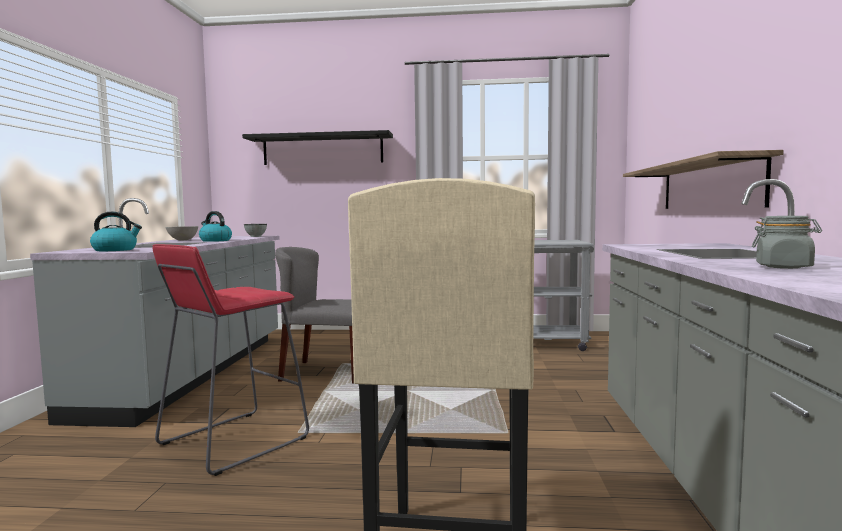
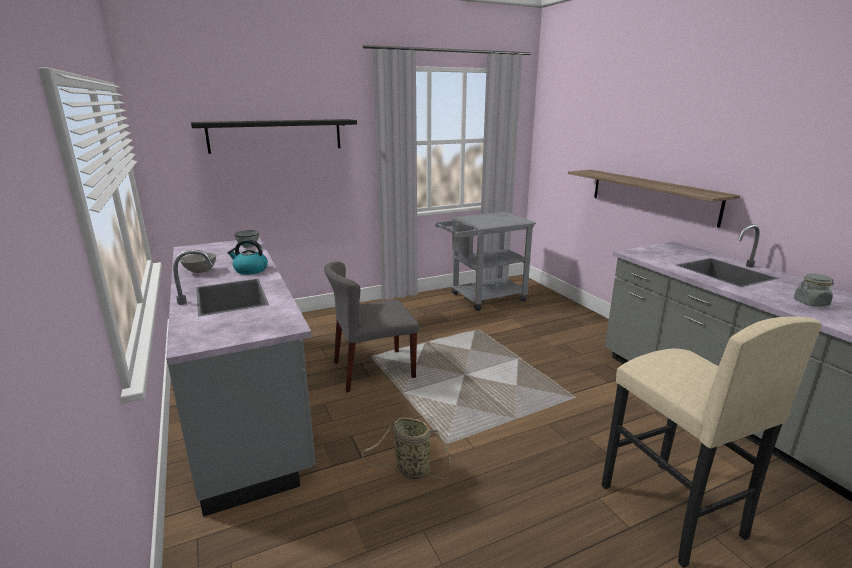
camera: 30 degrees left, 15 degrees up
kettle [90,212,142,251] -> none
red stool [152,244,309,476] -> basket [362,417,451,479]

